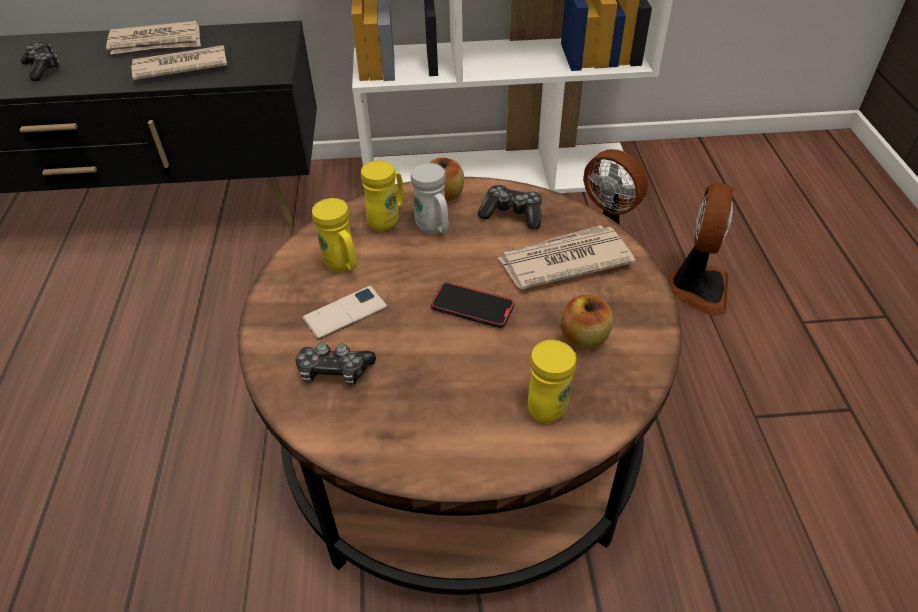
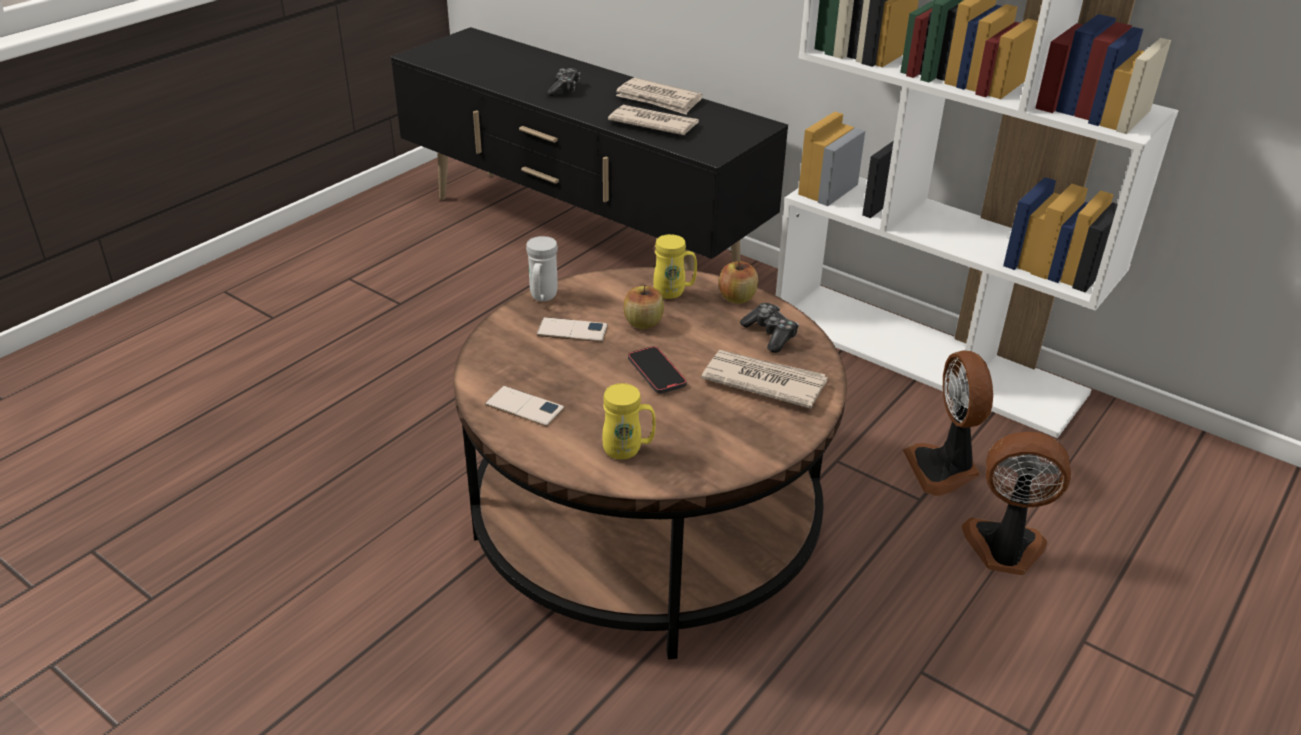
camera: 40 degrees right, 10 degrees down
game controller [296,342,376,386] -> none
yellow mug [312,198,357,272] -> none
white mug [411,163,449,234] -> white mug moved to [526,236,558,302]
apple [561,295,613,349] -> apple moved to [624,285,664,329]
fan [668,183,733,316] -> fan turned 135 degrees counterclockwise [961,432,1071,575]
none -> phone [485,386,565,426]

